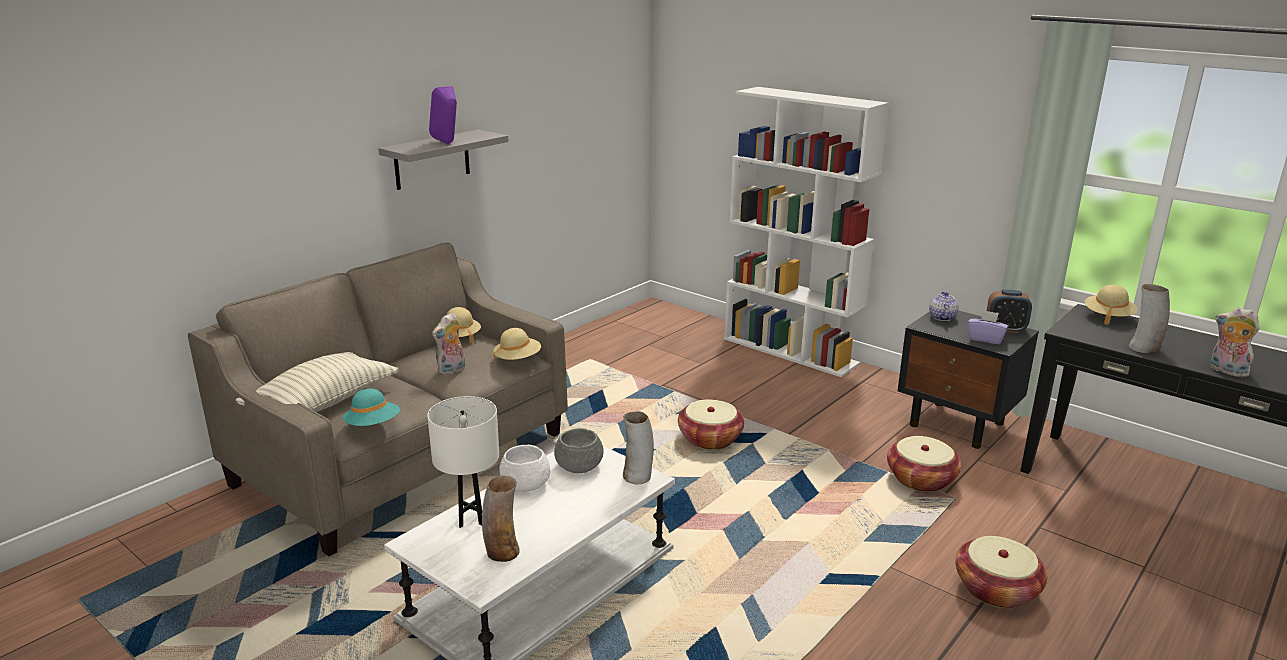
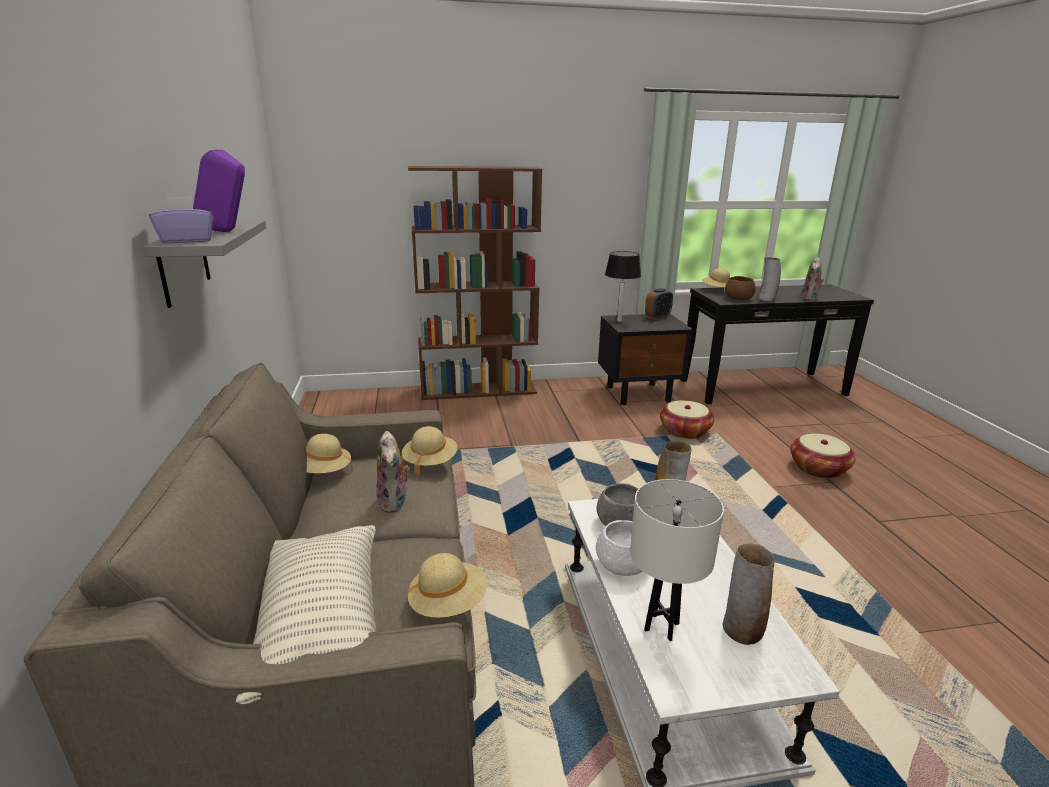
camera: 50 degrees left, 0 degrees up
turquoise hat [343,389,400,426] -> beige hat [407,553,487,618]
basket [678,399,744,450] -> none
white bookcase [724,87,889,377] -> brown bookcase [408,166,542,400]
teapot [929,291,959,321] -> table lamp [605,251,641,322]
purple tissue box [967,310,1008,344] -> purple tissue box moved to [149,196,213,243]
plush toy [1210,307,1260,377] -> plush toy turned 60 degrees counterclockwise [801,257,824,301]
none -> brown bowl [725,276,756,300]

